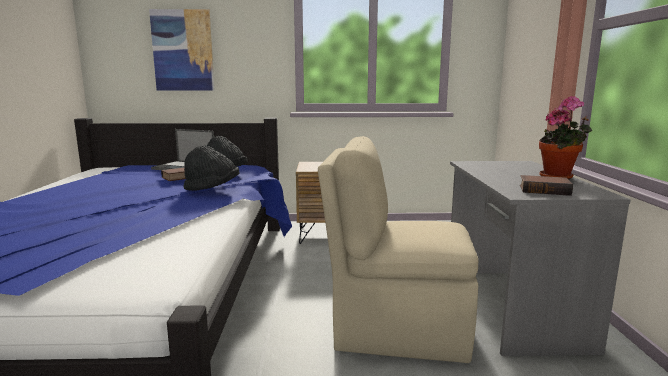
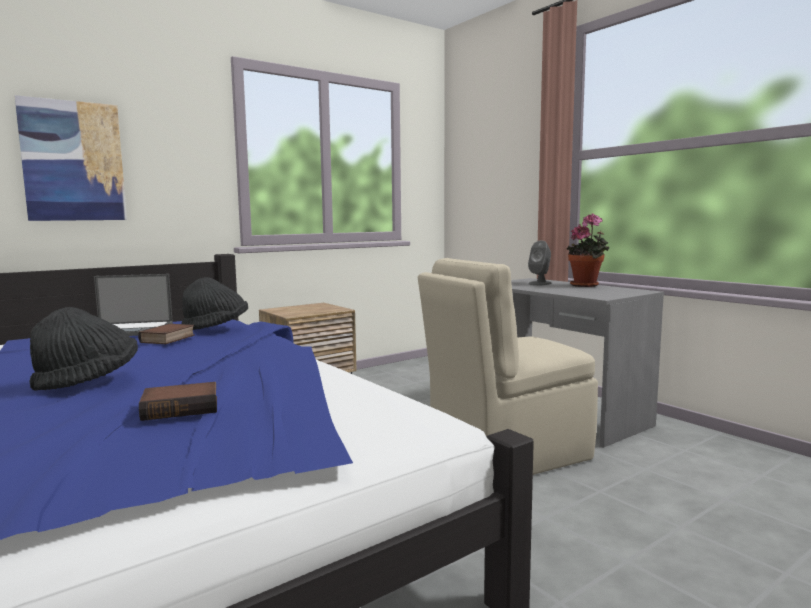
camera: 35 degrees left, 5 degrees down
black hat [183,145,239,191] -> black hat moved to [29,307,138,391]
book [520,175,573,196] -> book moved to [139,382,217,421]
none -> grey speaker [528,241,552,285]

